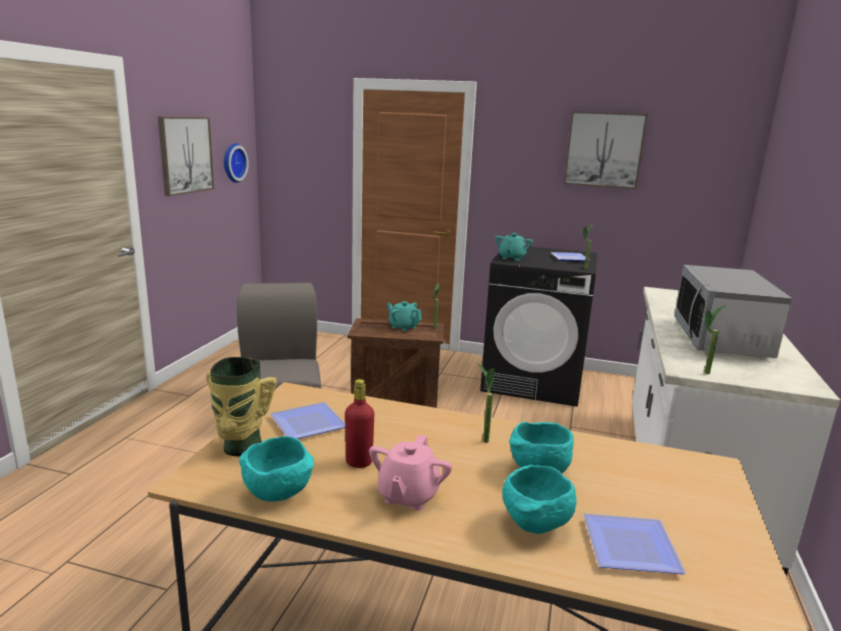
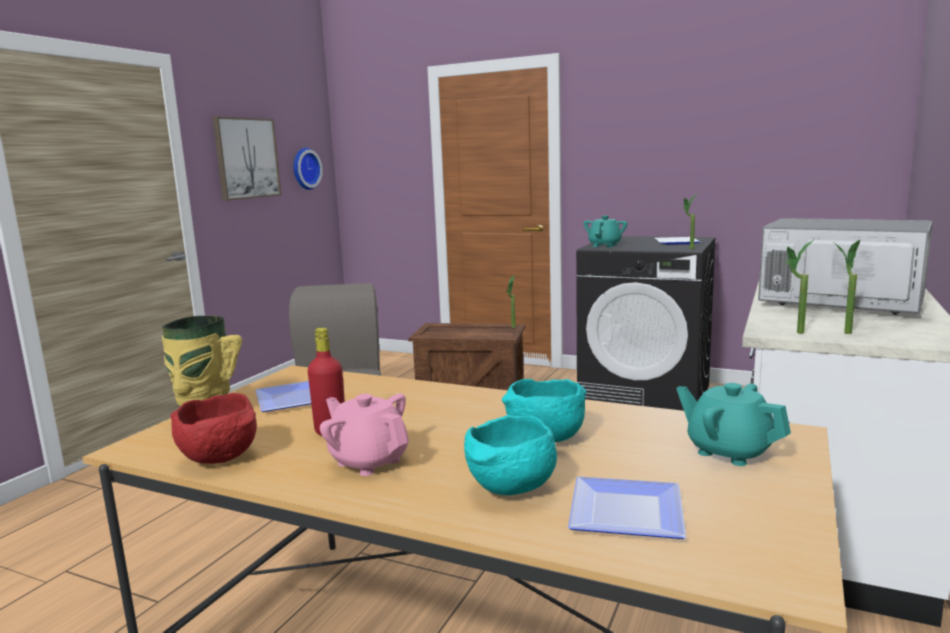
camera: 10 degrees right, 5 degrees down
turquoise bowl [239,436,314,502] -> red bowl [171,393,257,464]
pink teapot [369,434,452,511] -> pink teapot turned 105 degrees clockwise [320,394,408,476]
turquoise teapot [386,301,422,332] -> turquoise teapot moved to [676,383,791,466]
potted plant [478,363,495,443] -> potted plant moved to [835,240,860,334]
picture [564,111,648,189] -> none
microwave [674,265,792,358] -> microwave turned 105 degrees clockwise [758,218,933,314]

